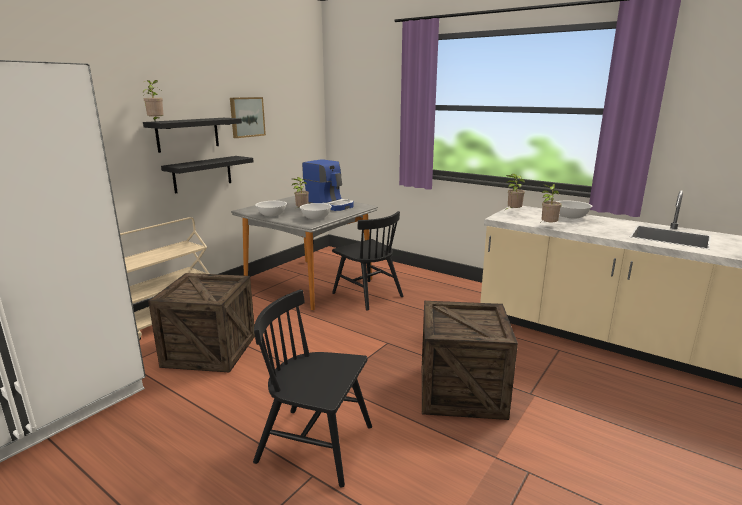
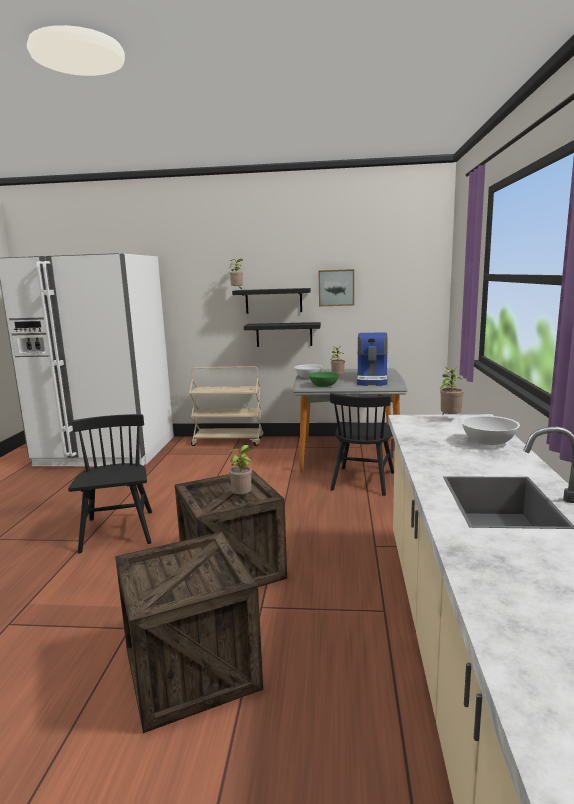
camera: 60 degrees right, 5 degrees down
crate [148,273,255,373] -> crate moved to [115,532,263,733]
white bowl [300,203,332,219] -> green bowl [308,372,340,387]
potted plant [539,184,561,224] -> potted plant moved to [228,445,252,494]

